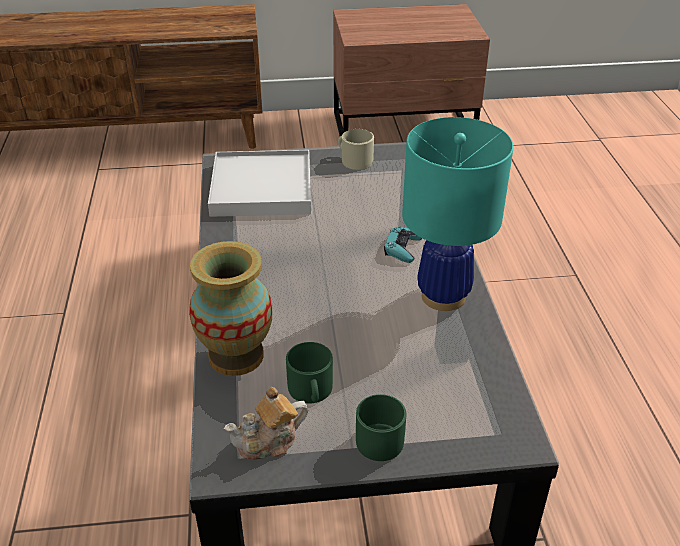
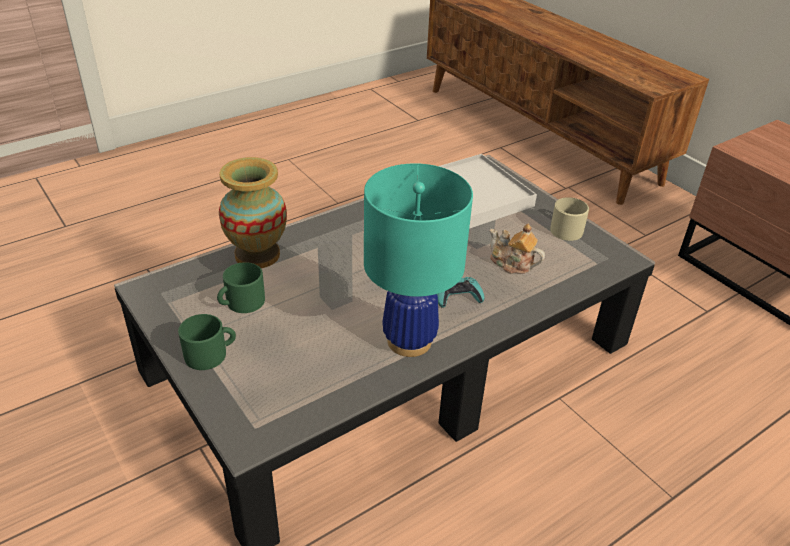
camera: 60 degrees right, 0 degrees up
teapot [224,387,308,460] -> teapot moved to [490,224,545,274]

